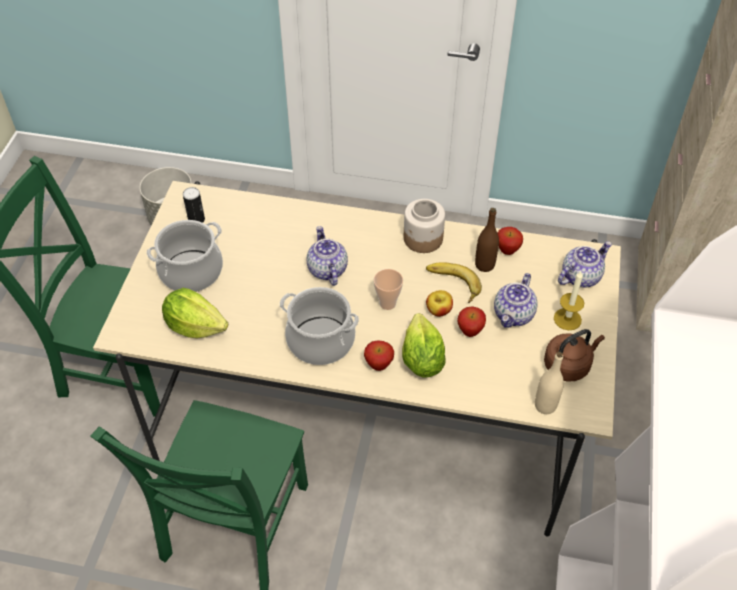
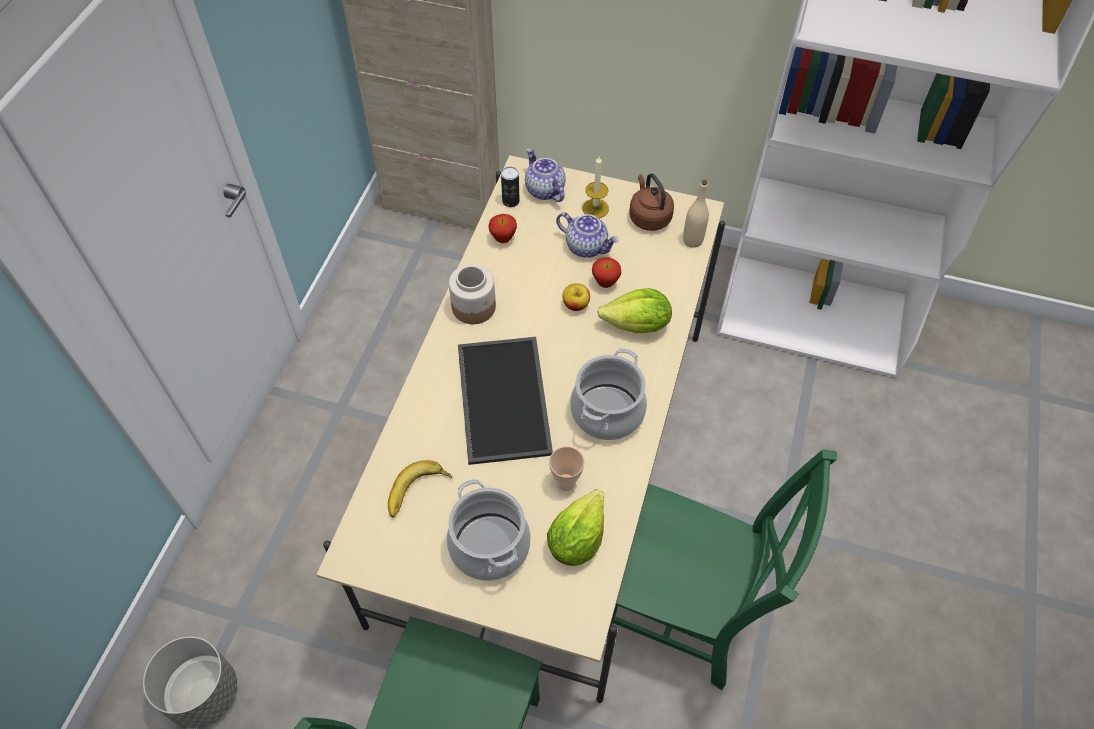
camera: 85 degrees left, 5 degrees up
can [183,187,205,223] -> can moved to [501,167,520,207]
teapot [307,226,348,286] -> tray [458,337,553,465]
apple [364,340,394,371] -> none
cup [374,269,403,310] -> cup moved to [549,447,584,491]
banana [426,262,482,303] -> banana moved to [388,460,452,517]
brown bottle [475,208,499,272] -> none

